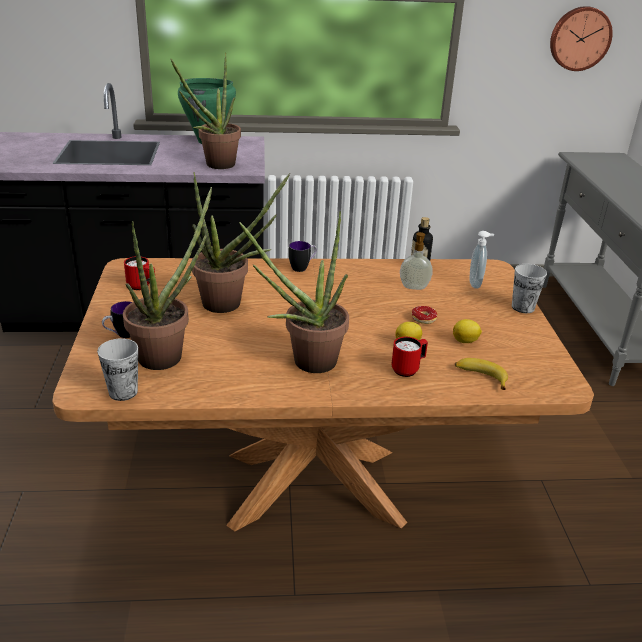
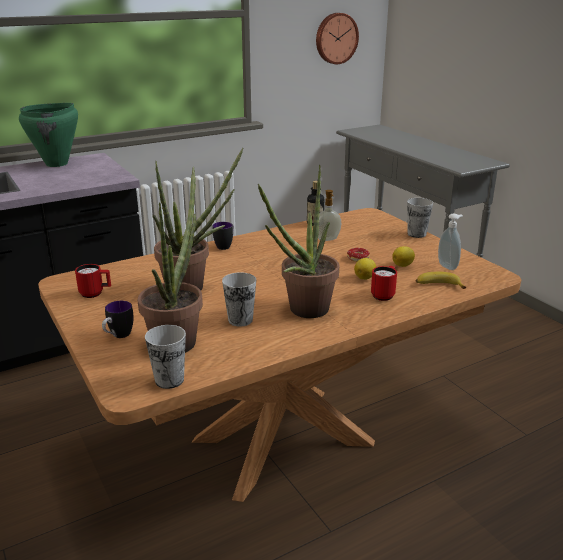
camera: 25 degrees left, 5 degrees down
potted plant [171,52,241,169] -> none
soap dispenser [470,231,495,289] -> soap dispenser moved to [438,214,463,270]
none -> cup [222,272,256,327]

